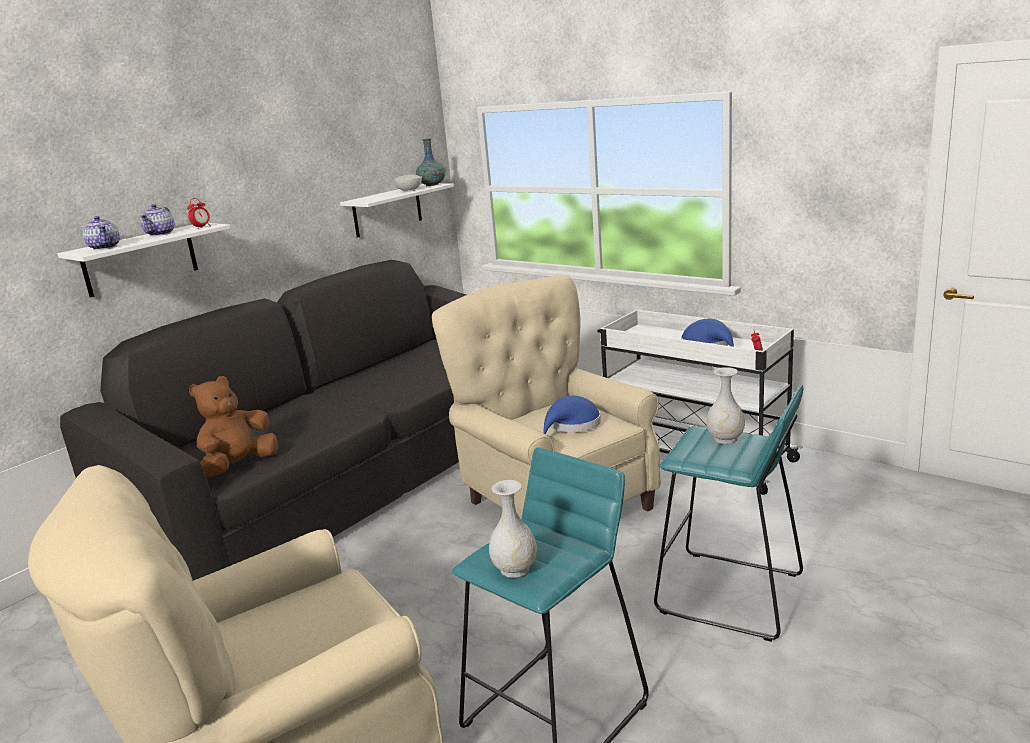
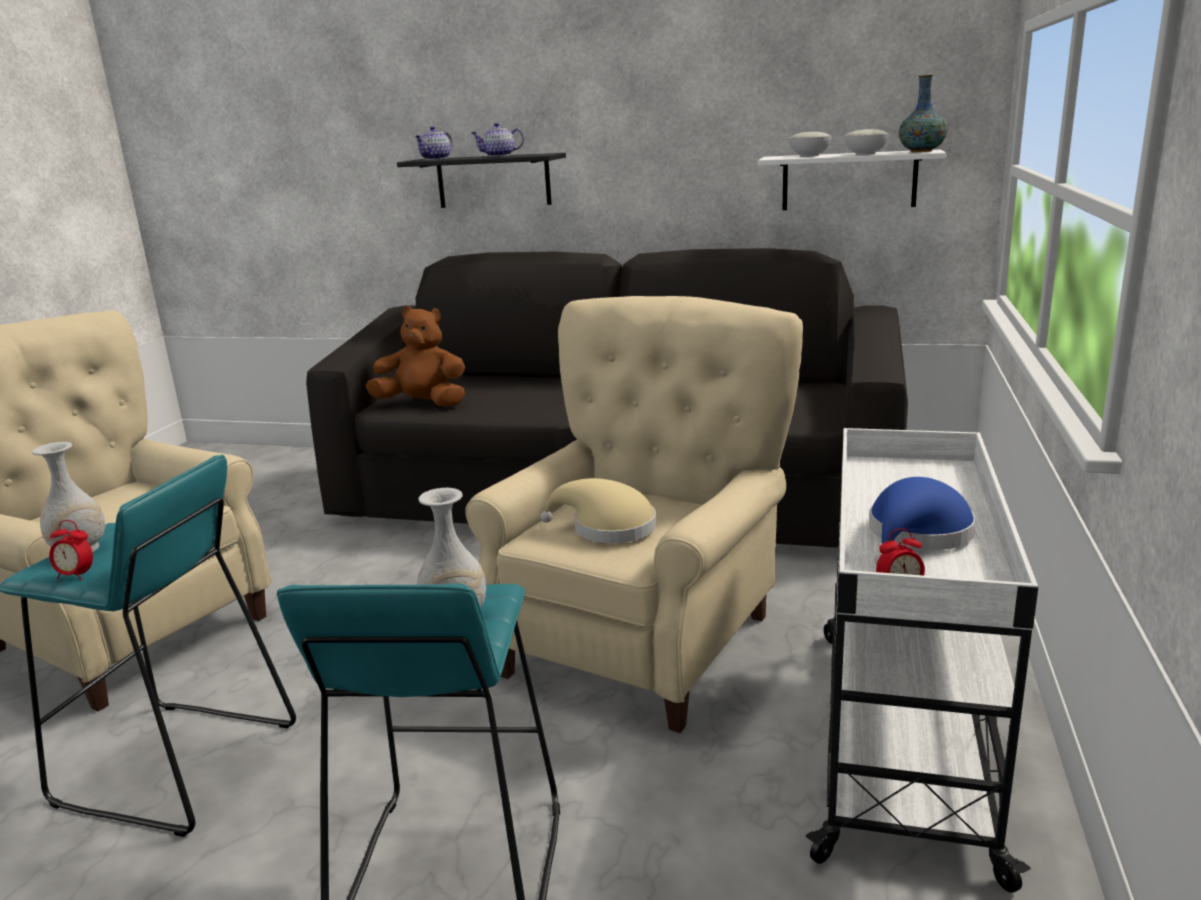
camera: 65 degrees right, 0 degrees up
white shelf [58,223,230,298] -> black shelf [397,153,566,208]
alarm clock [187,198,210,229] -> alarm clock moved to [49,520,93,580]
blue hat [544,396,601,436] -> beige hat [540,478,656,543]
none -> white bowl [789,132,831,157]

